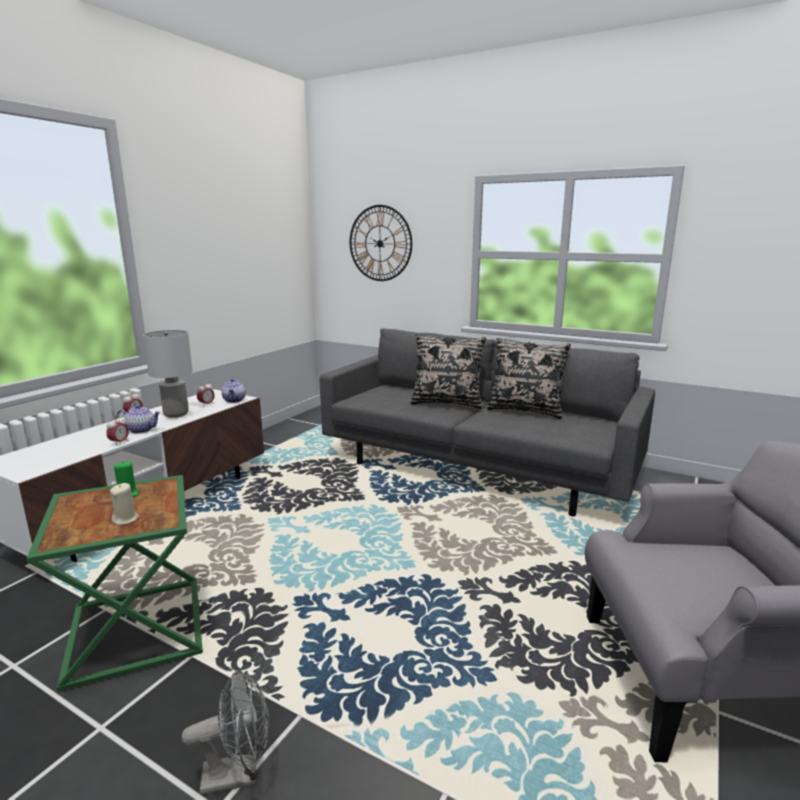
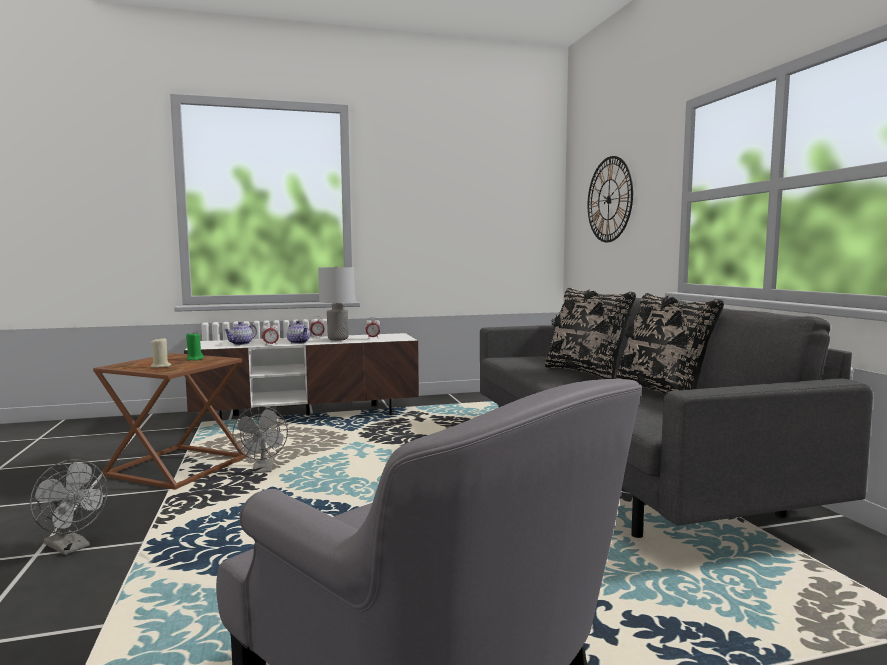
camera: 45 degrees right, 10 degrees down
green side table [26,475,203,691] -> brown side table [93,353,247,490]
teapot [221,379,246,403] -> teapot moved to [224,322,257,345]
none -> grey fan [232,406,288,473]

